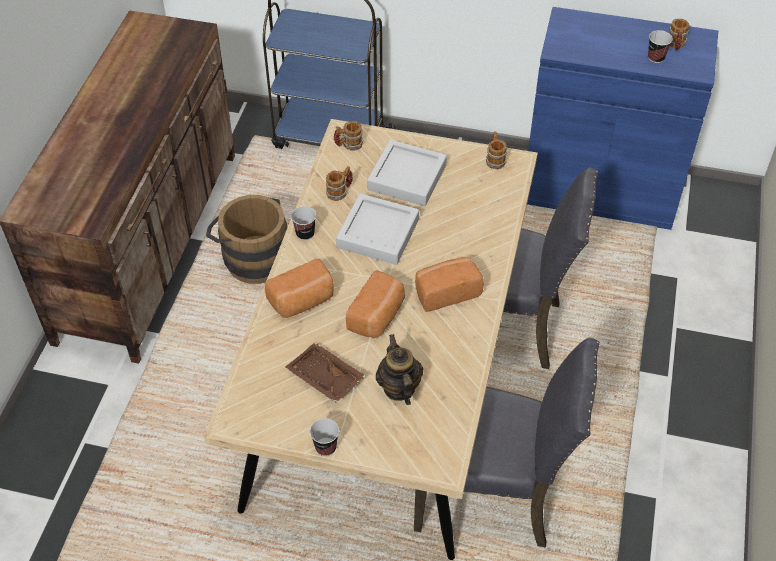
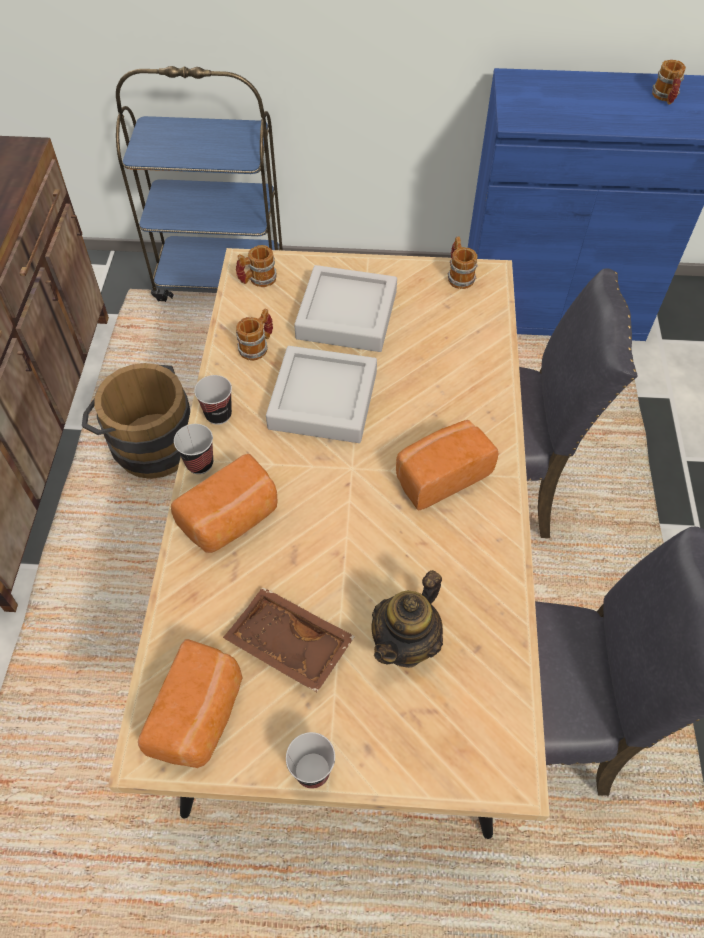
camera: 10 degrees left, 5 degrees up
bread [346,270,405,338] -> bread moved to [138,639,243,768]
teapot [376,334,423,405] -> teapot turned 120 degrees counterclockwise [372,570,443,668]
cup [648,30,673,63] -> cup moved to [174,424,213,474]

